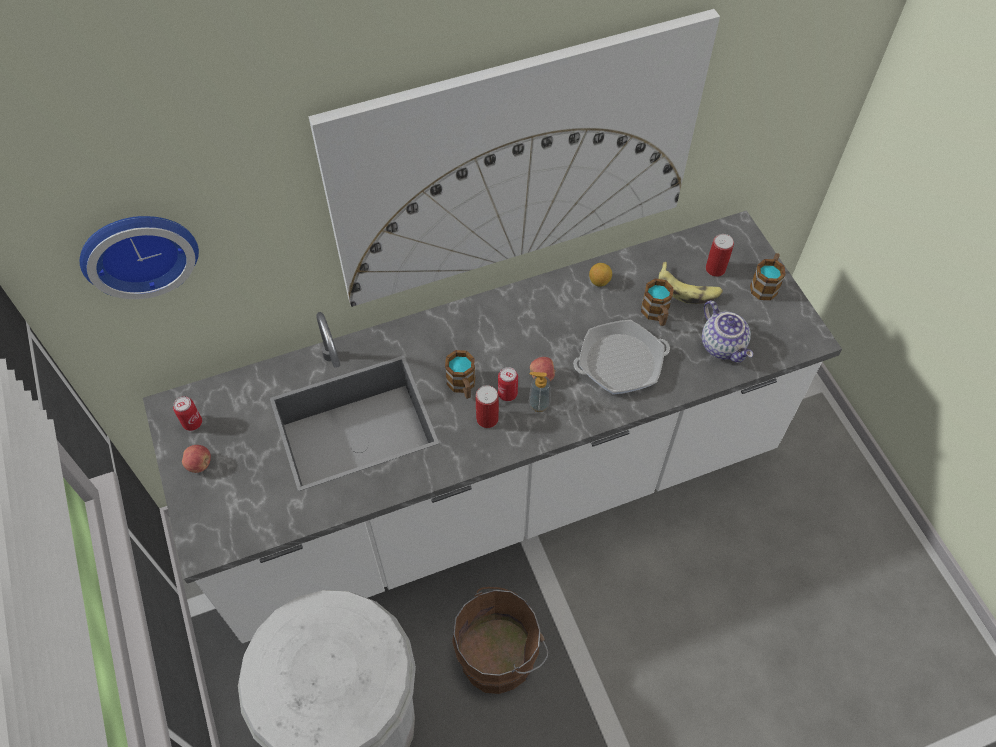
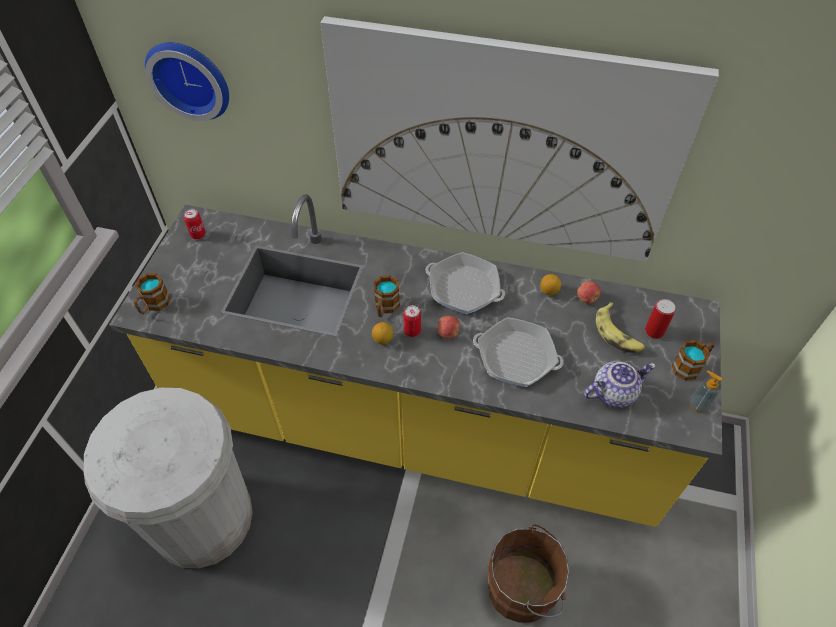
camera: 35 degrees right, 5 degrees down
white counter [143,210,842,643] -> yellow counter [109,194,722,527]
apple [182,445,211,473] -> apple moved to [577,281,601,304]
brown bucket [452,587,548,694] -> brown bucket moved to [488,524,569,623]
can [476,385,499,428] -> lemon [372,322,393,344]
soap dispenser [528,372,551,412] -> soap dispenser moved to [690,370,722,413]
mug [641,278,674,326] -> mug moved to [134,273,171,314]
teapot [702,301,753,363] -> teapot turned 120 degrees counterclockwise [584,361,656,408]
none -> frying pan [426,252,505,314]

